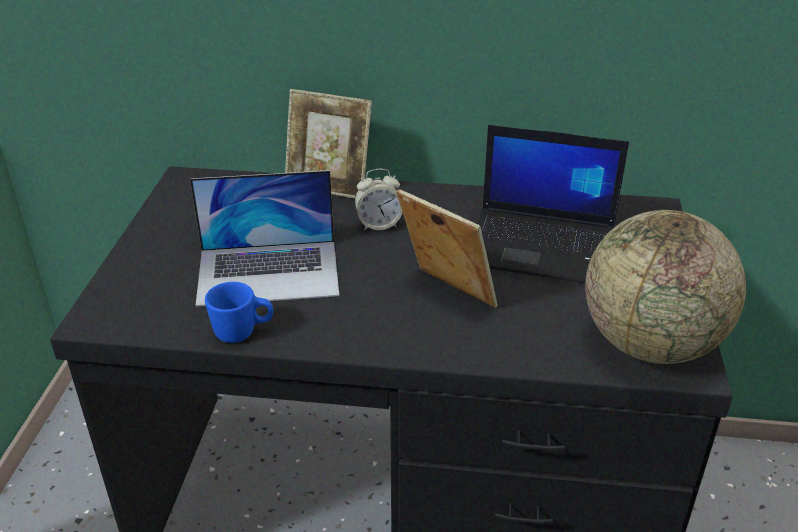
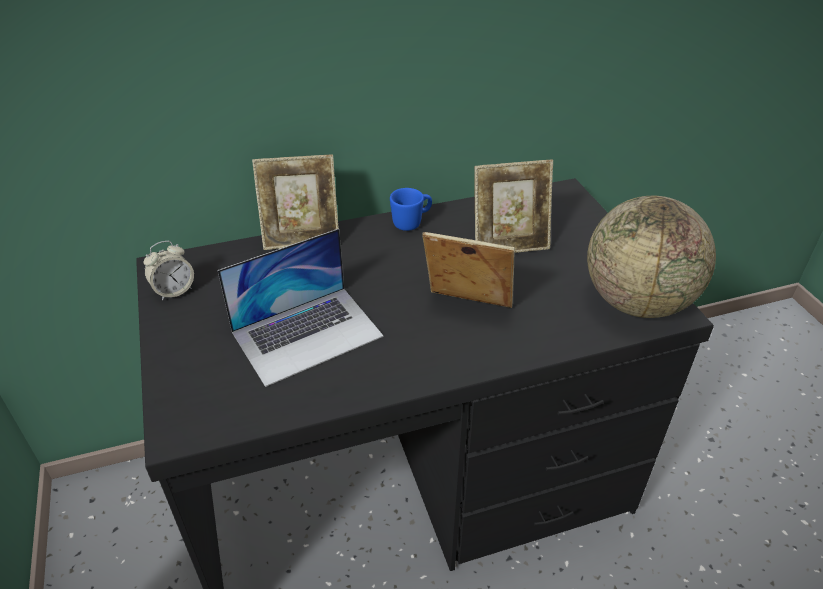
camera: 25 degrees left, 5 degrees up
blue mug [205,282,273,343] -> blue mug moved to [390,188,432,231]
alarm clock [355,169,402,231] -> alarm clock moved to [144,241,194,301]
laptop [477,125,629,283] -> picture frame [474,160,553,253]

